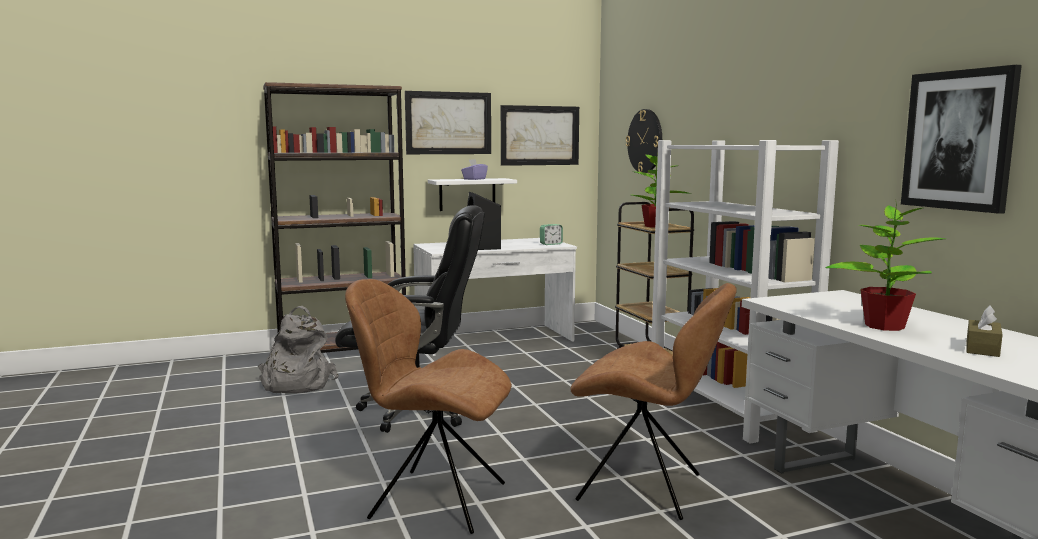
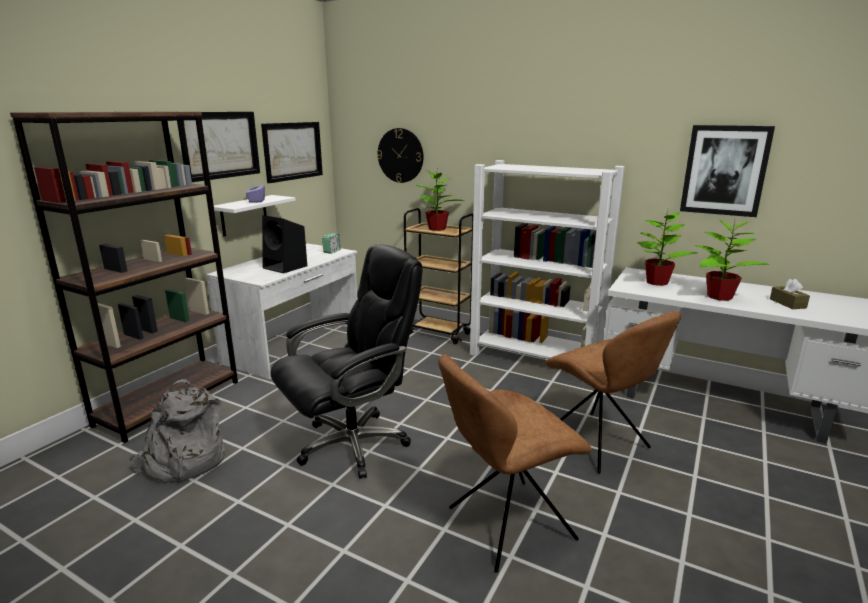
camera: 40 degrees left, 10 degrees up
brown chair [570,283,737,520] -> brown chair turned 75 degrees clockwise [545,311,681,474]
none -> potted plant [637,210,697,286]

